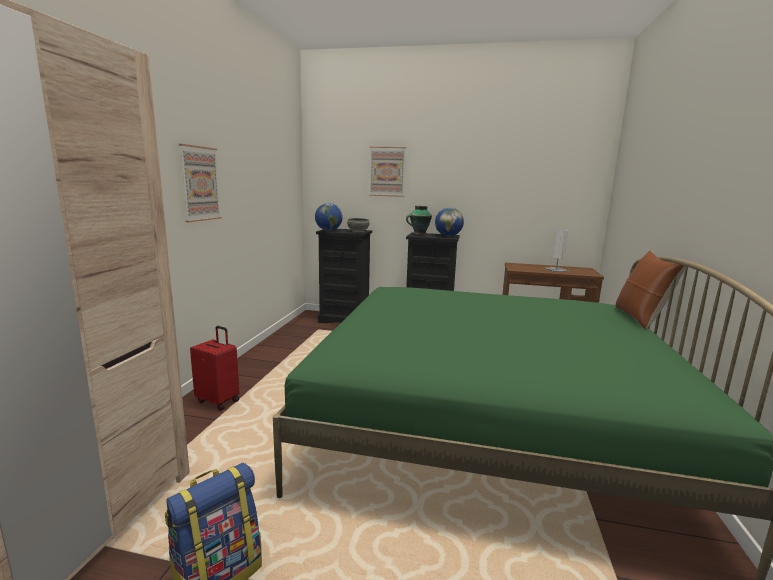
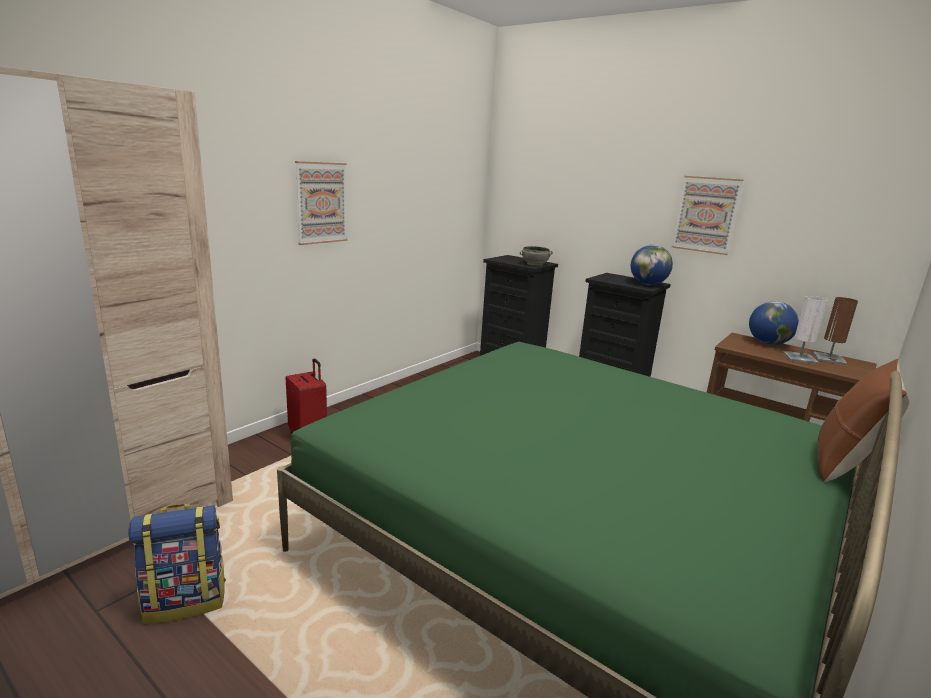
camera: 25 degrees right, 5 degrees up
globe [315,203,343,231] -> globe moved to [749,301,799,345]
picture [369,147,406,197] -> picture moved to [672,176,743,255]
vase [406,206,432,235] -> none
none -> brown table lamp [813,297,858,365]

